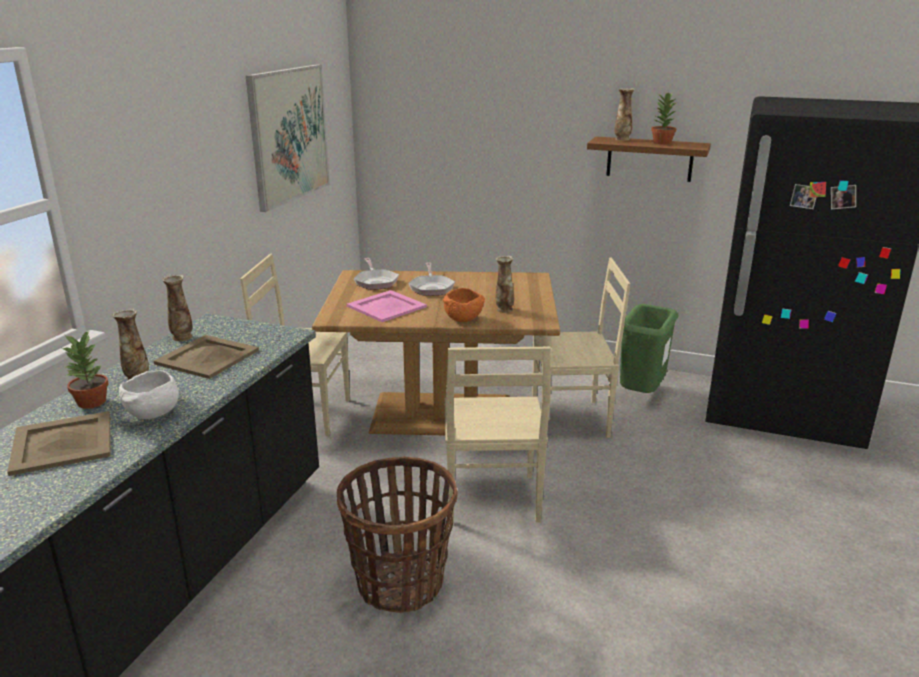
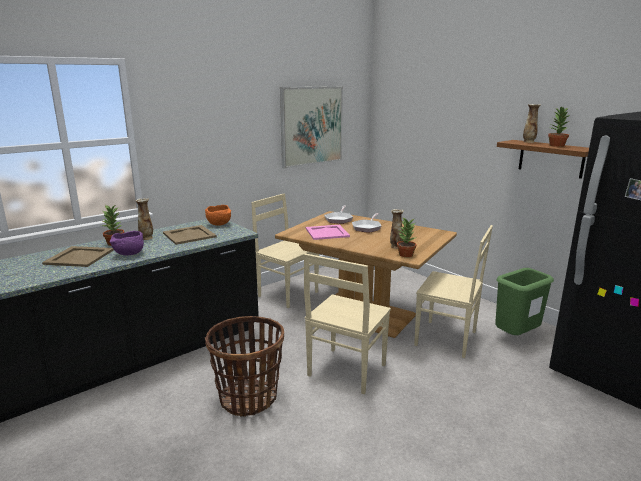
camera: 30 degrees right, 5 degrees down
white bowl [119,370,179,419] -> purple bowl [109,231,144,255]
vase [162,274,193,341] -> none
orange bowl [443,288,485,322] -> orange bowl moved to [205,205,231,226]
none -> potted plant [397,218,417,257]

